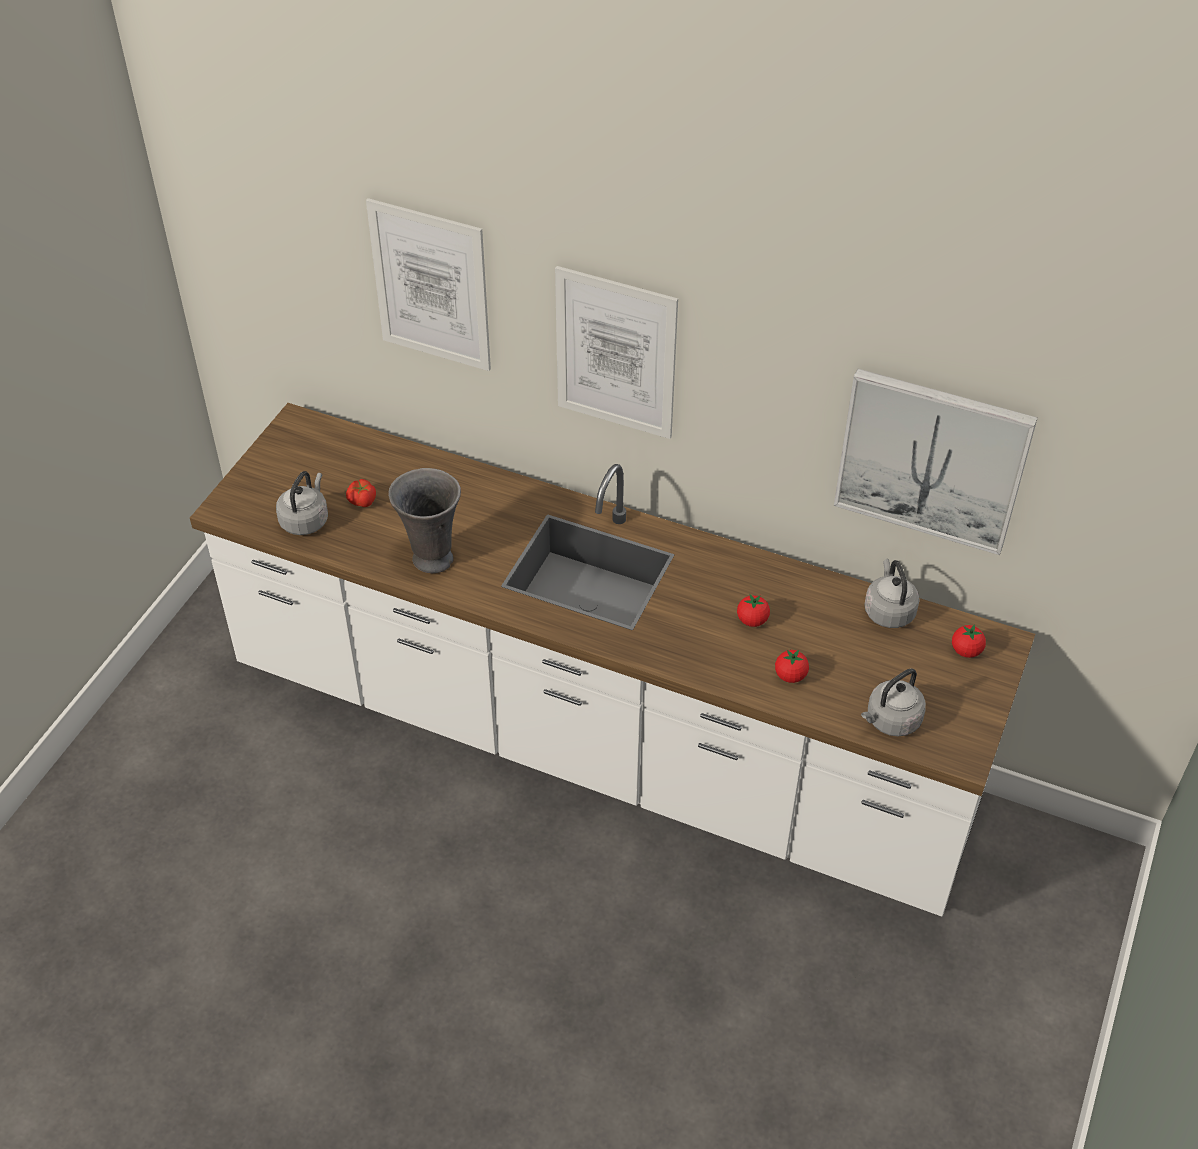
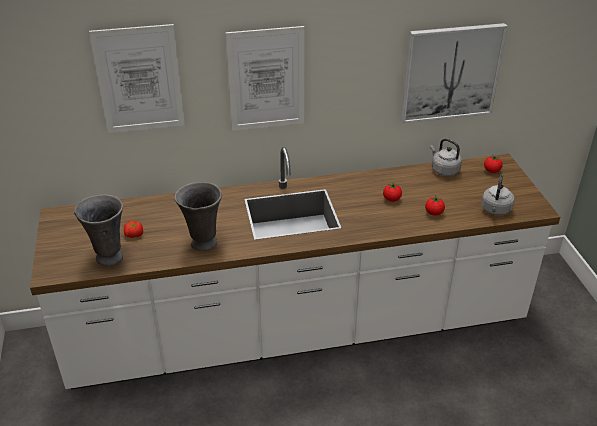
camera: 35 degrees left, 10 degrees down
grey kettle [276,471,328,535] -> grey vase [74,194,123,266]

